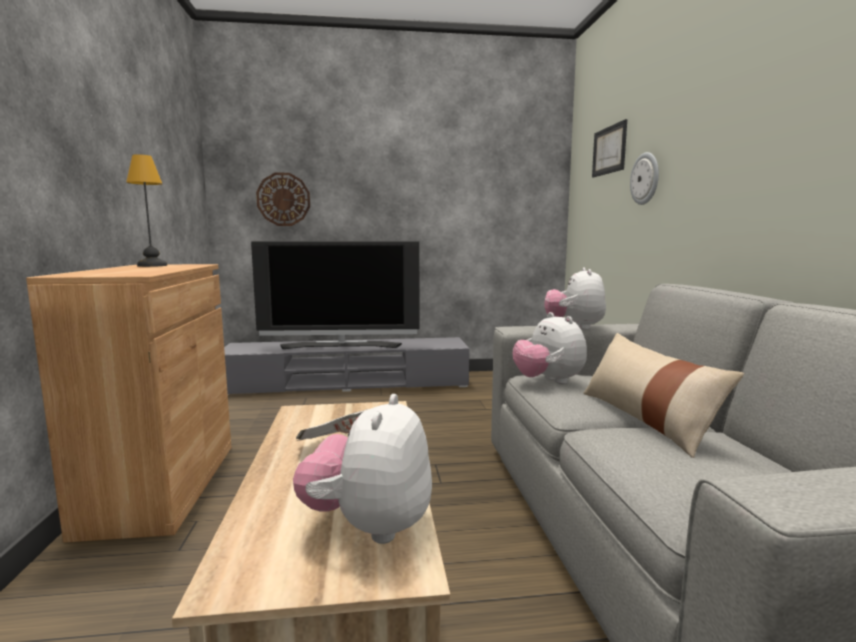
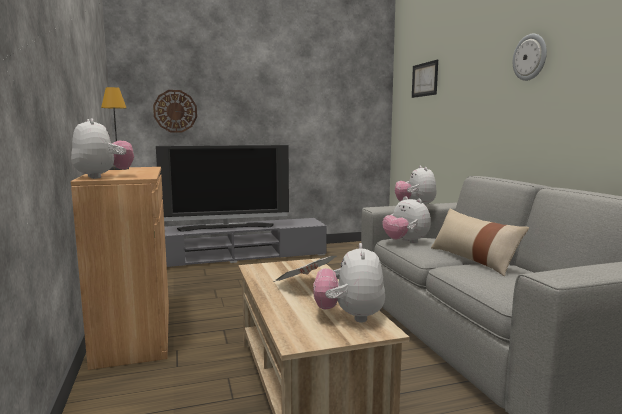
camera: 10 degrees left, 0 degrees up
wall clock [630,152,659,205] -> wall clock moved to [513,34,547,81]
none -> plush toy [71,119,134,179]

